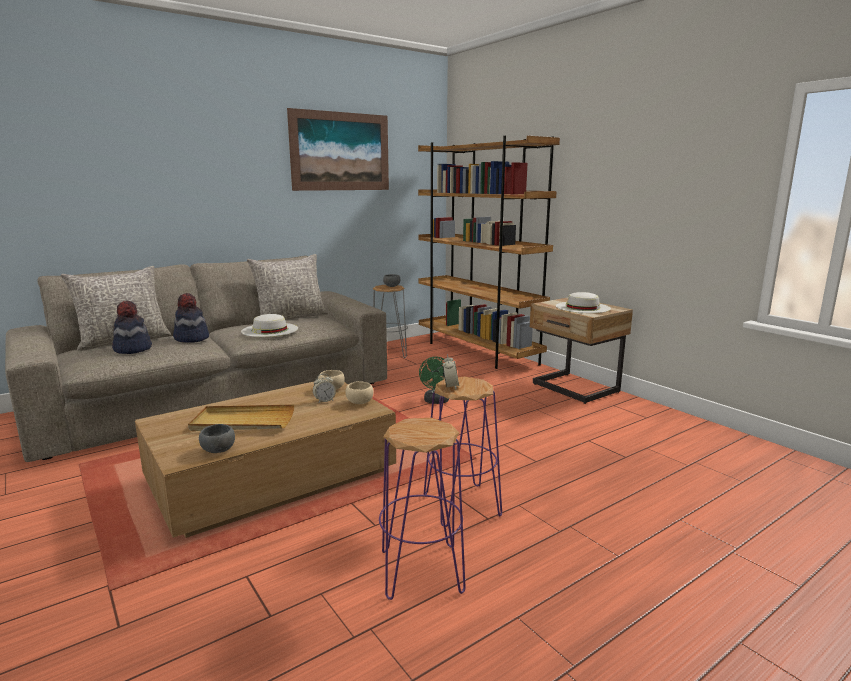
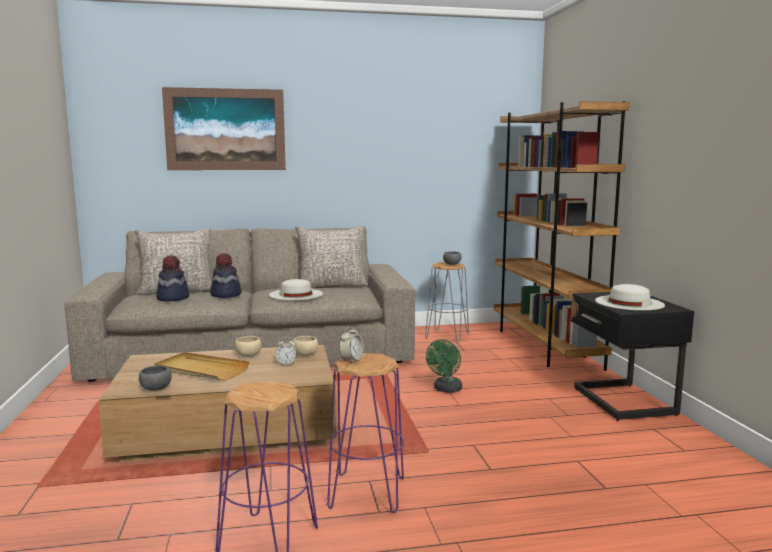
camera: 25 degrees right, 5 degrees down
picture [287,108,389,191] -> picture moved to [162,87,286,170]
beige bowl [345,381,374,404] -> beige bowl moved to [235,336,262,357]
beige nightstand [530,298,633,404] -> black nightstand [571,292,694,421]

